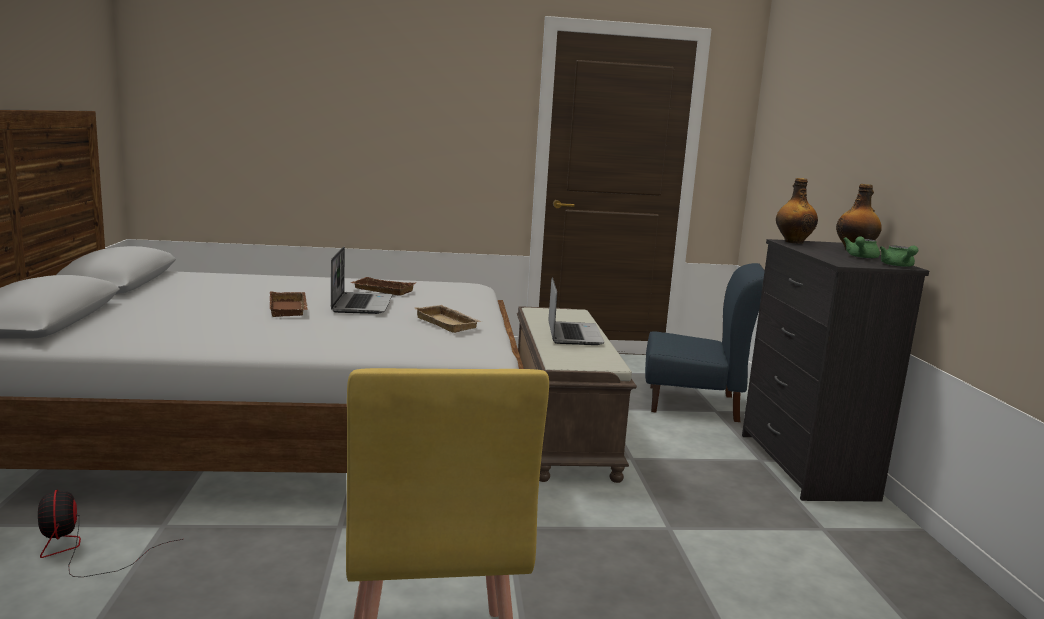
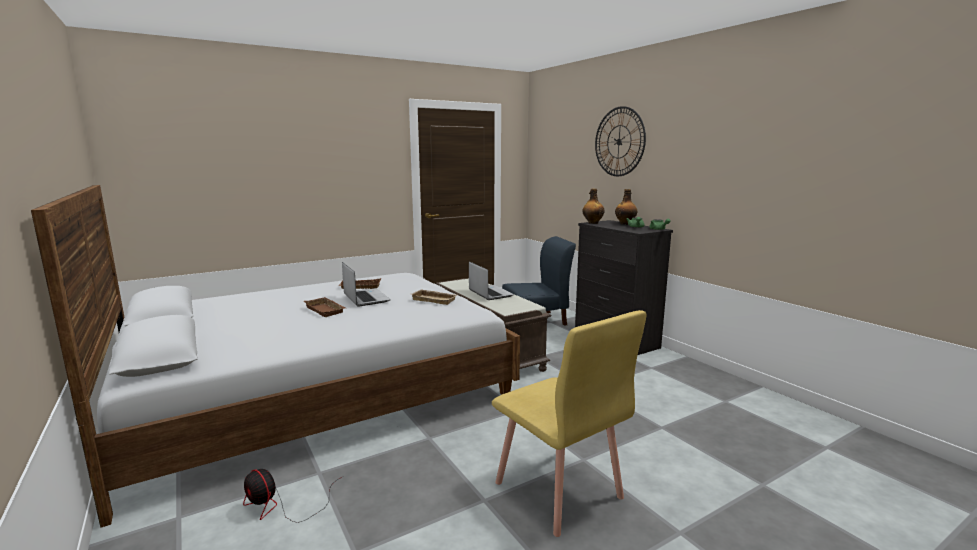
camera: 25 degrees left, 0 degrees up
none -> wall clock [595,106,646,176]

